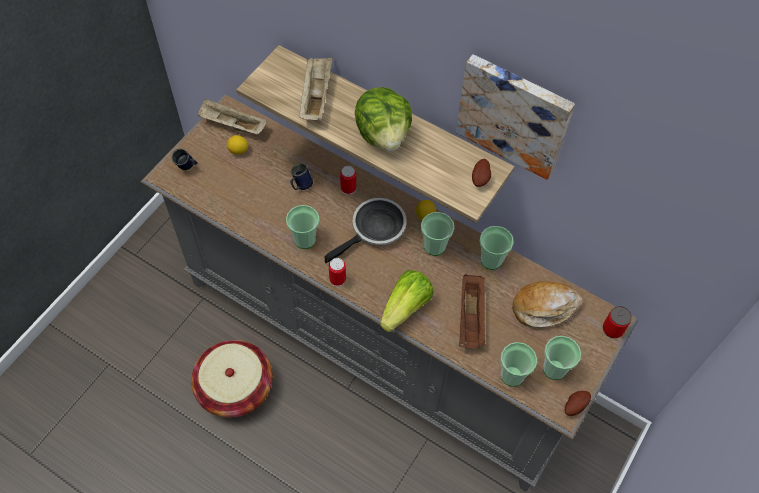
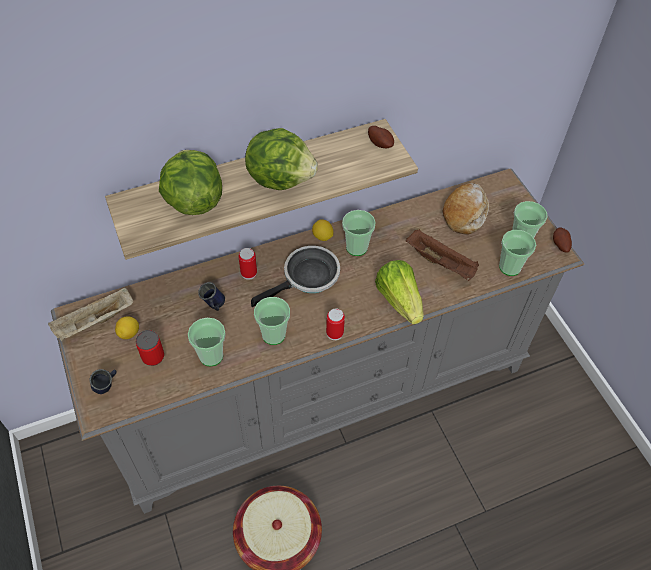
camera: 55 degrees left, 5 degrees down
beige tray [299,58,333,121] -> lettuce [159,150,222,215]
frying pan [325,198,406,263] -> frying pan turned 60 degrees clockwise [251,246,340,307]
picture [456,54,575,180] -> none
cup [480,226,514,270] -> cup moved to [188,318,226,366]
can [603,306,632,338] -> can moved to [136,330,164,366]

